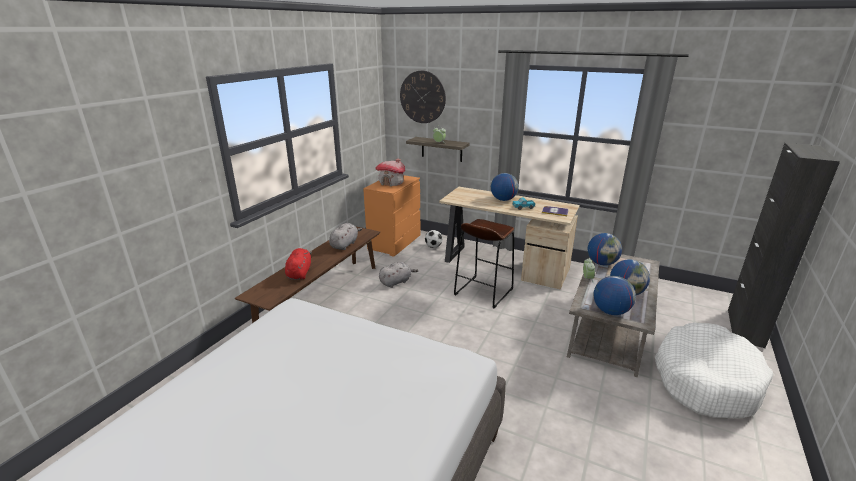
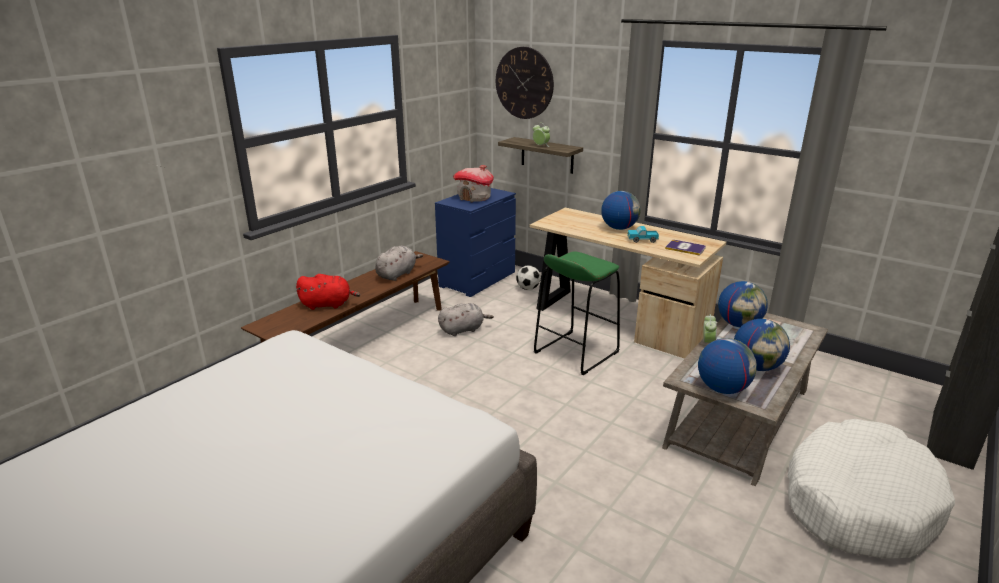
camera: 10 degrees right, 0 degrees up
red plush toy [285,248,312,280] -> red plush toy turned 75 degrees clockwise [296,274,360,310]
orange dresser [363,175,420,257] -> blue dresser [435,188,516,297]
brown stool [454,219,514,309] -> green stool [534,251,620,375]

